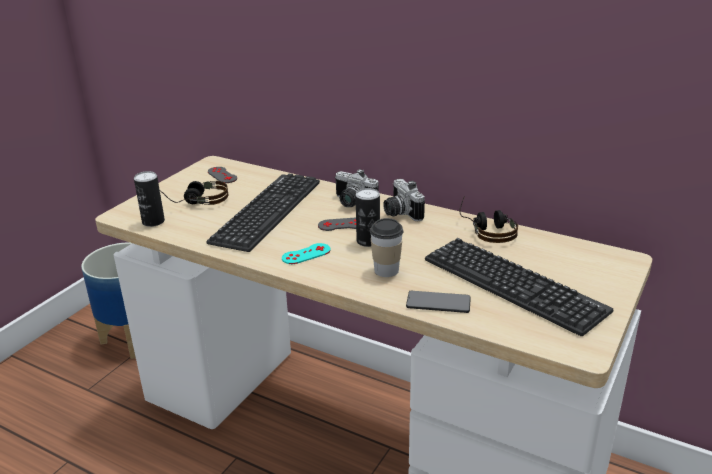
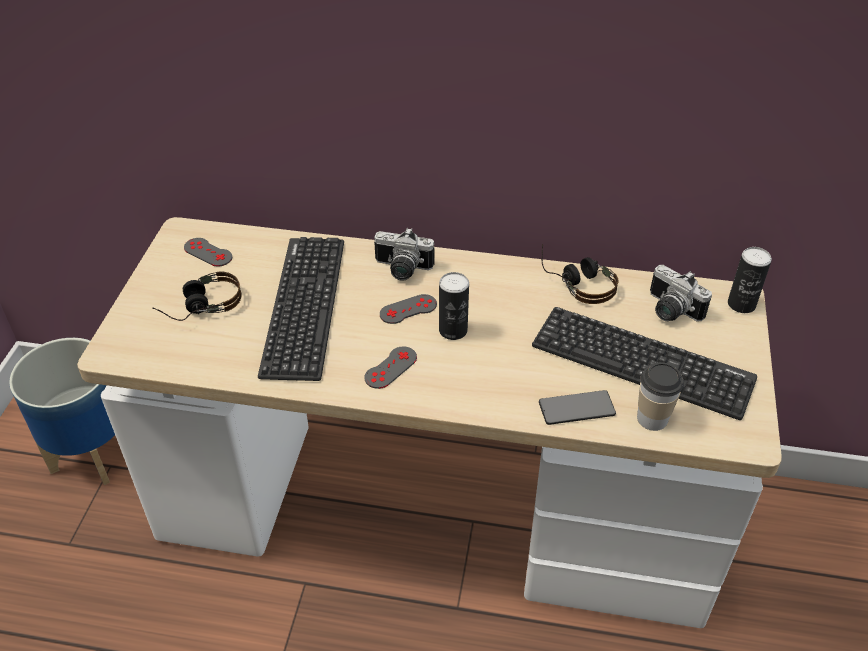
camera: 20 degrees left, 15 degrees up
can [134,171,165,227] -> can moved to [728,247,772,313]
turquoise game controller [282,243,331,264] -> grey game controller [364,346,417,389]
cup [370,218,403,277] -> cup moved to [637,362,684,431]
camera [383,179,425,221] -> camera moved to [650,265,712,321]

